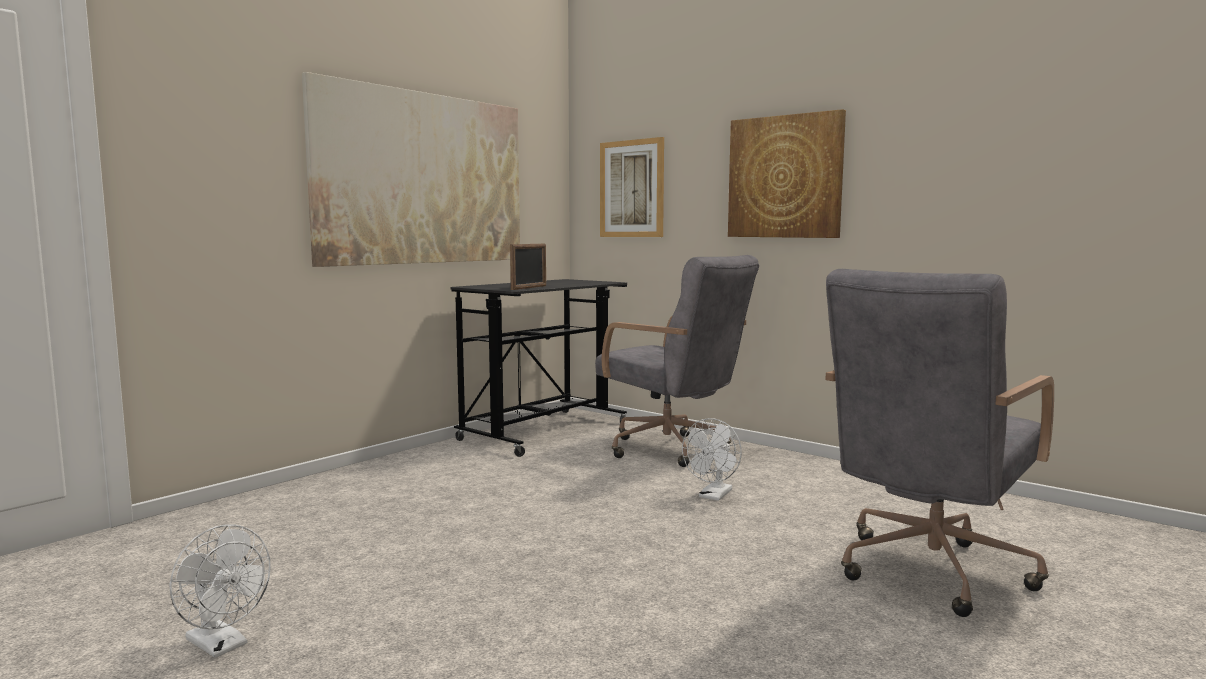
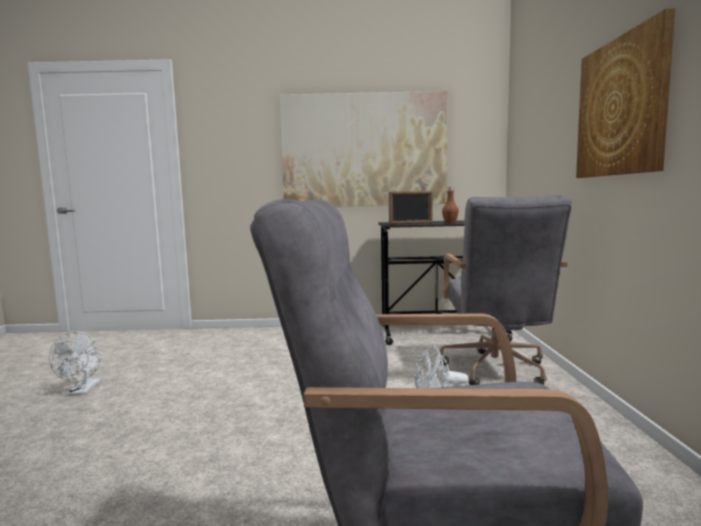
camera: 50 degrees right, 0 degrees up
picture [600,137,664,237] -> none
none -> brown bottle [442,187,459,224]

